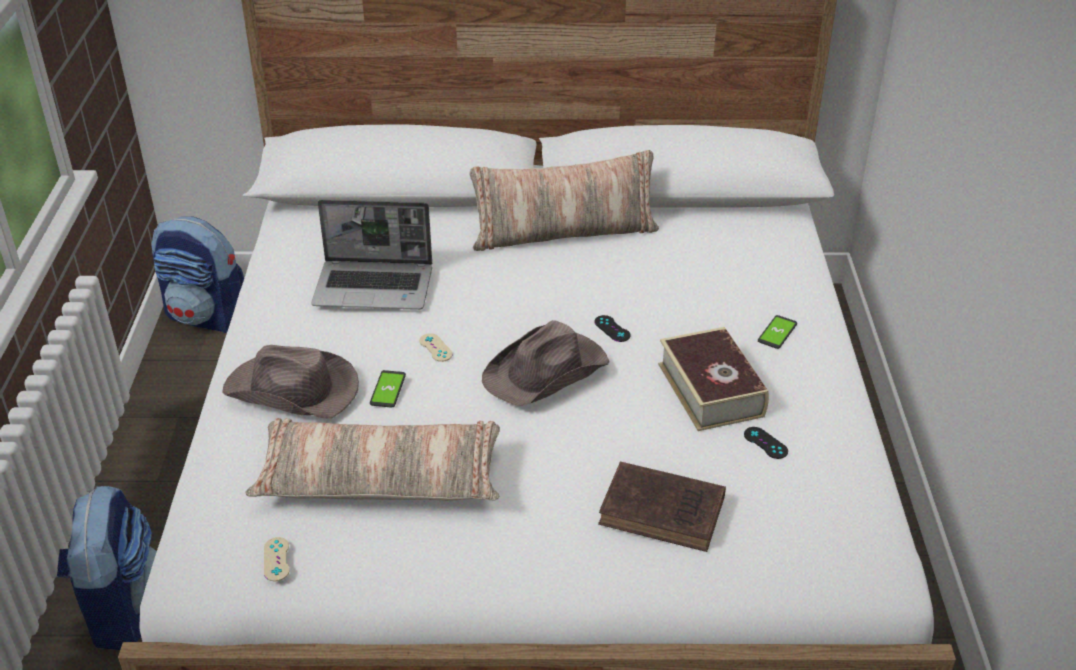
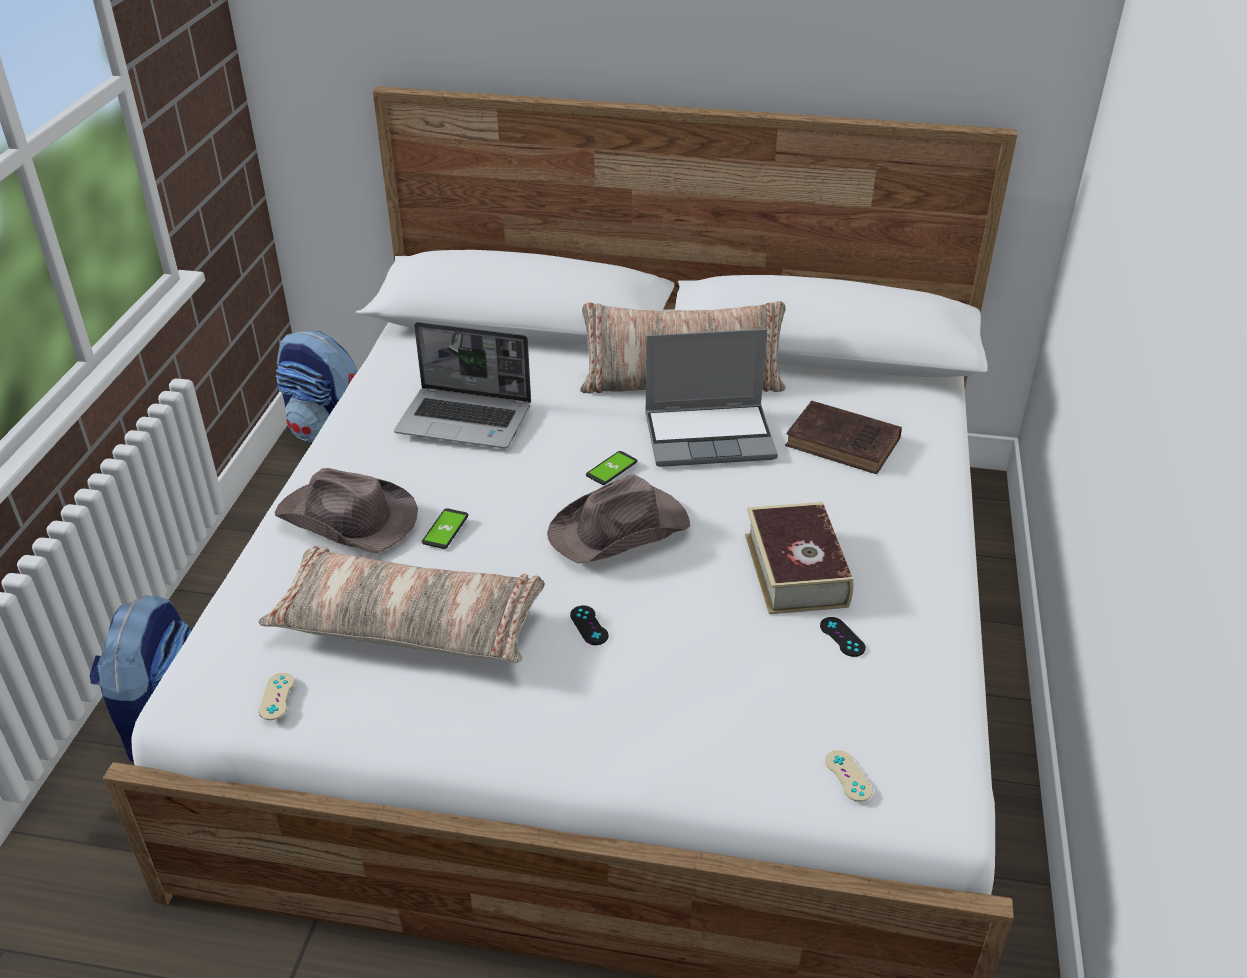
camera: 10 degrees right, 0 degrees up
beige game controller [419,333,453,362] -> beige game controller moved to [825,750,873,802]
black game controller [594,315,631,342] -> black game controller moved to [570,605,609,645]
brown book [598,462,726,552] -> brown book moved to [785,400,902,474]
phone [758,315,797,349] -> phone moved to [586,451,638,485]
none -> laptop [645,329,778,467]

